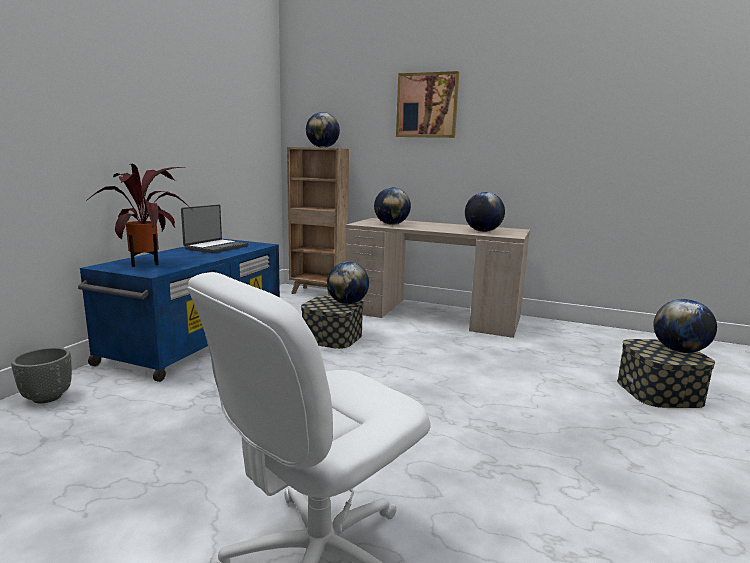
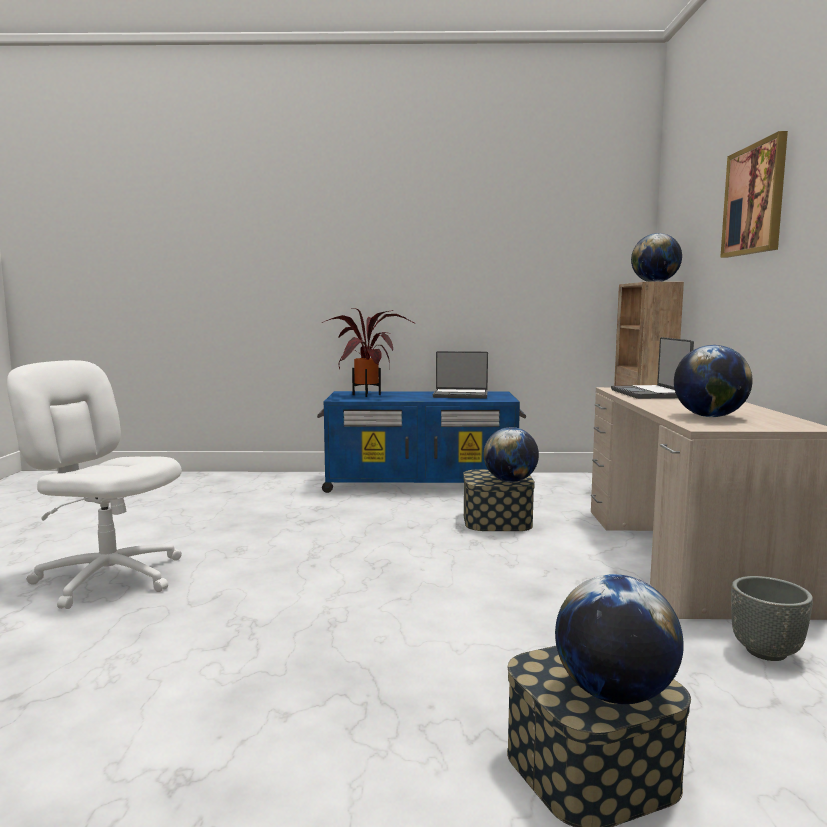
camera: 70 degrees right, 5 degrees down
grey planter [11,347,72,403] -> grey planter moved to [731,576,813,661]
globe [374,187,411,225] -> laptop [611,337,694,399]

